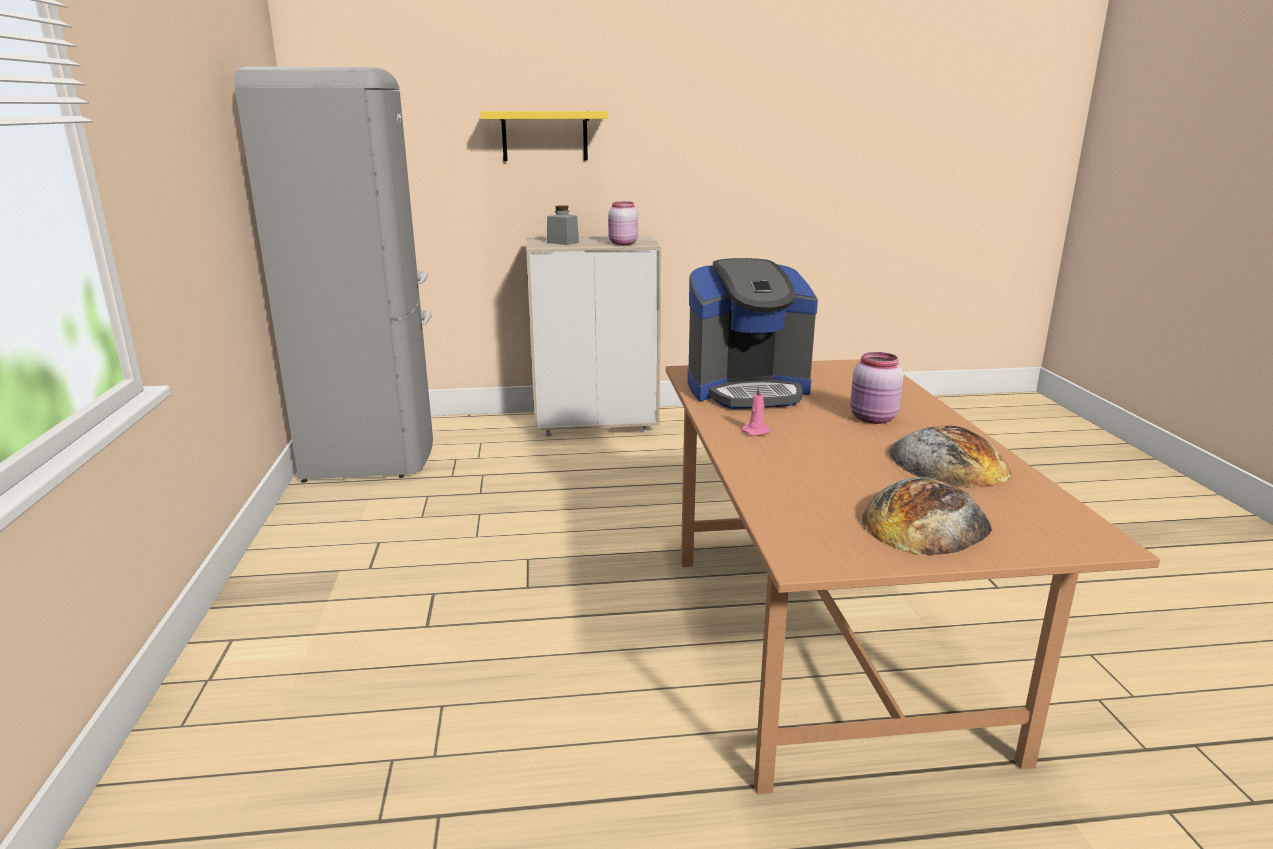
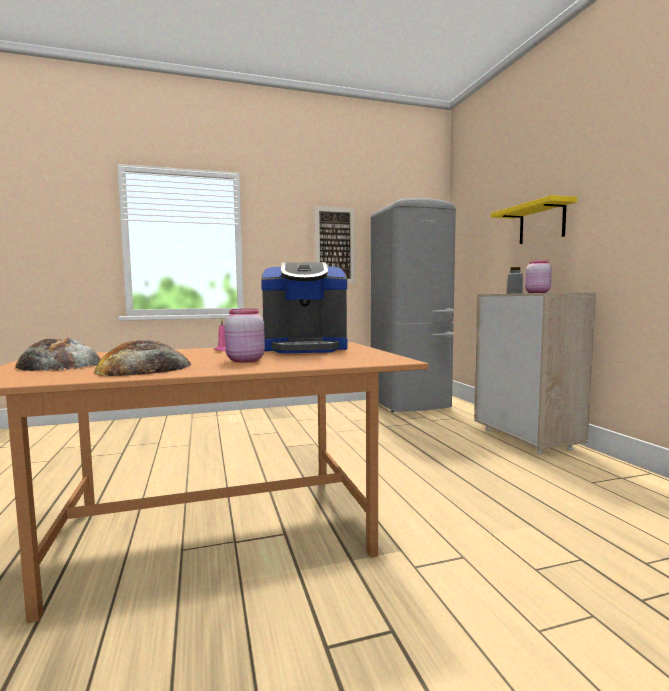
camera: 80 degrees right, 15 degrees down
coffee machine [687,258,818,409] -> coffee machine turned 75 degrees counterclockwise [261,262,348,353]
none -> picture [314,206,355,283]

